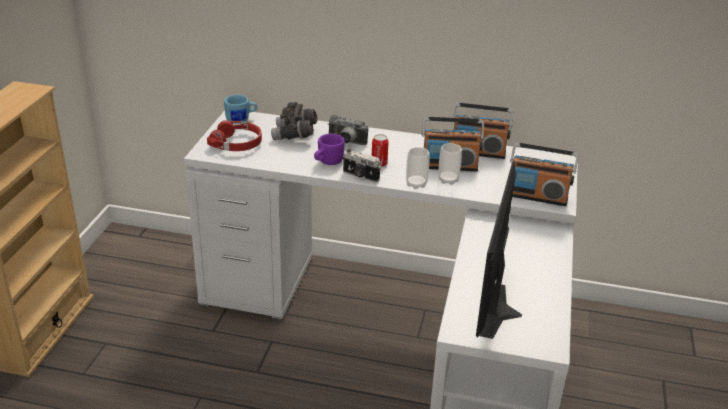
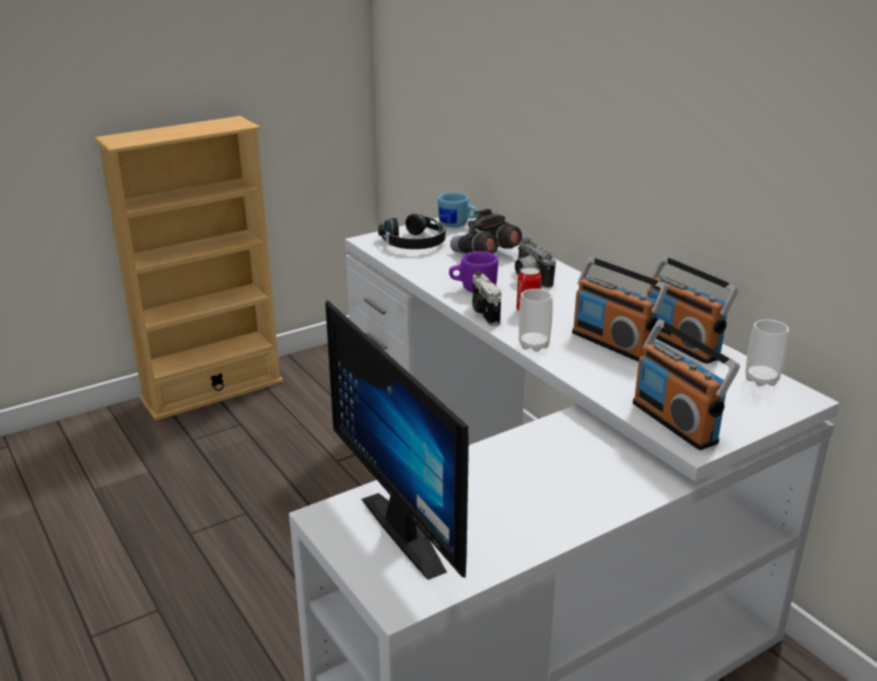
camera: 45 degrees right, 5 degrees down
red headphones [207,120,262,151] -> black headphones [378,214,445,249]
cup [439,143,462,185] -> cup moved to [745,319,789,386]
monitor [476,162,522,339] -> monitor turned 90 degrees counterclockwise [325,300,469,580]

